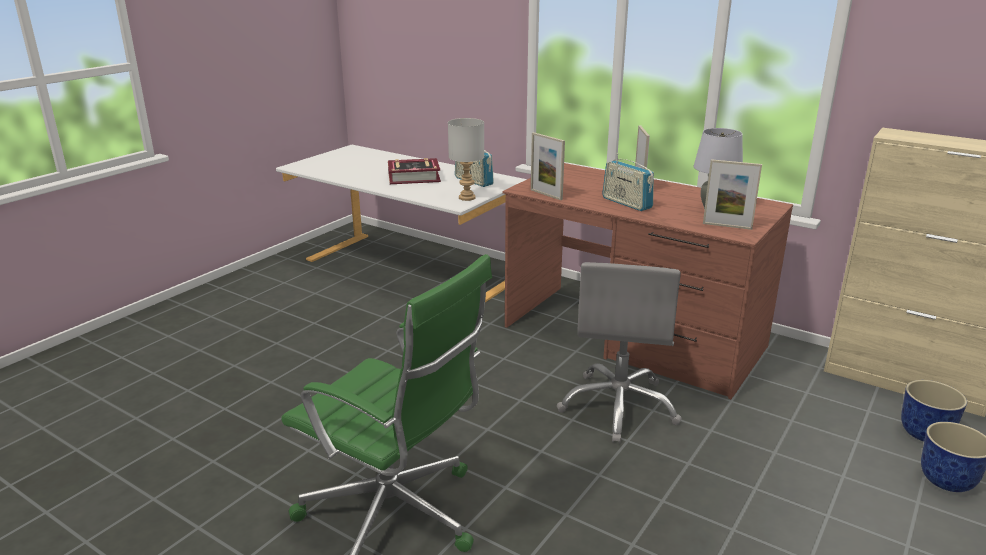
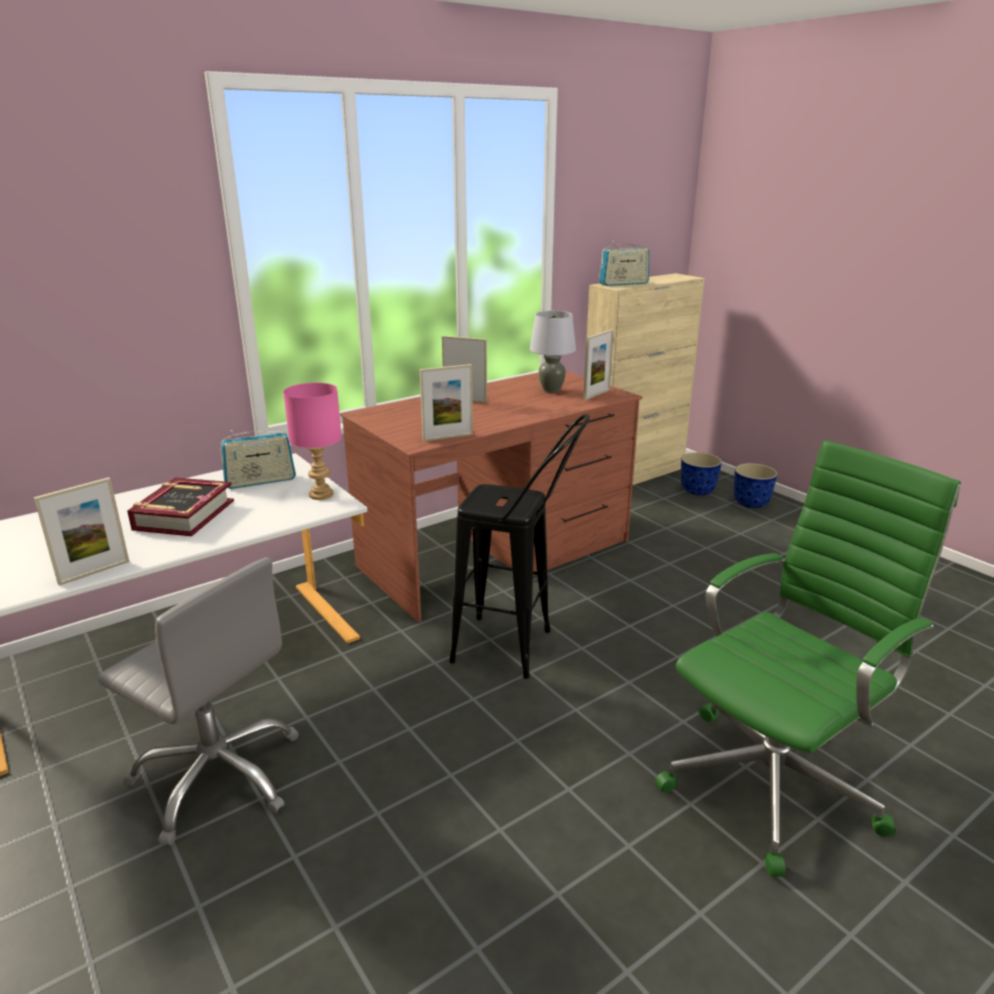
camera: 70 degrees left, 0 degrees up
grey table lamp [448,118,484,201] -> pink table lamp [283,383,342,500]
grey office chair [557,262,682,443] -> grey office chair moved to [98,557,299,845]
radio [602,153,654,211] -> radio moved to [599,241,649,286]
none -> picture frame [34,477,130,586]
none -> black stool [449,414,590,679]

